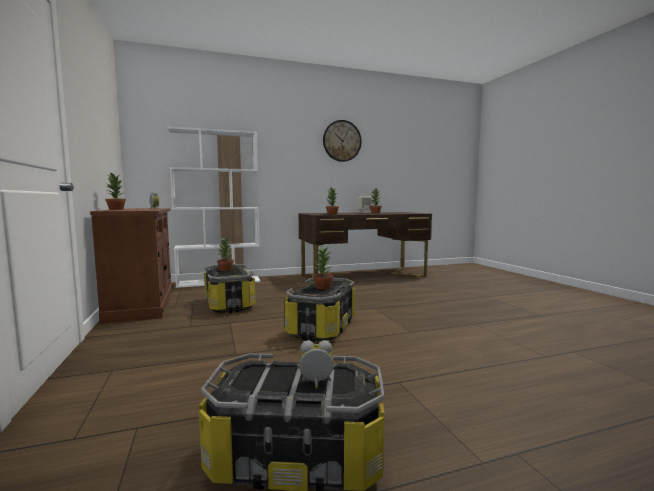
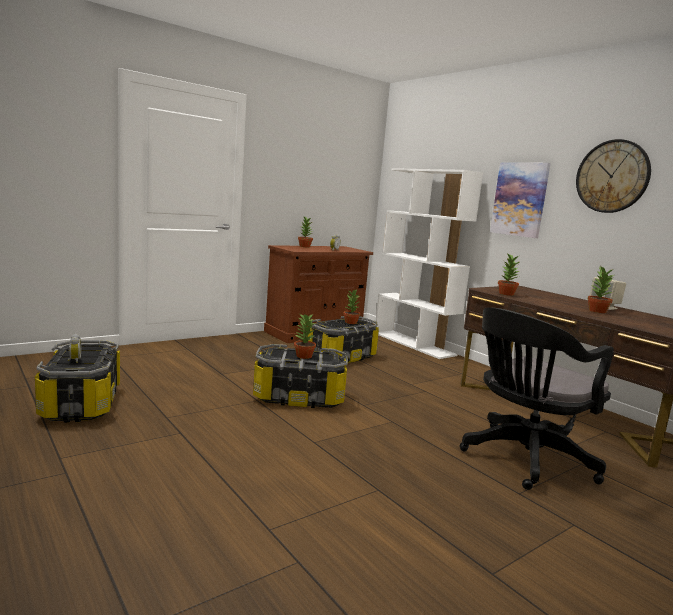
camera: 70 degrees right, 5 degrees up
none -> black office chair [459,307,614,490]
none -> picture [490,162,551,238]

